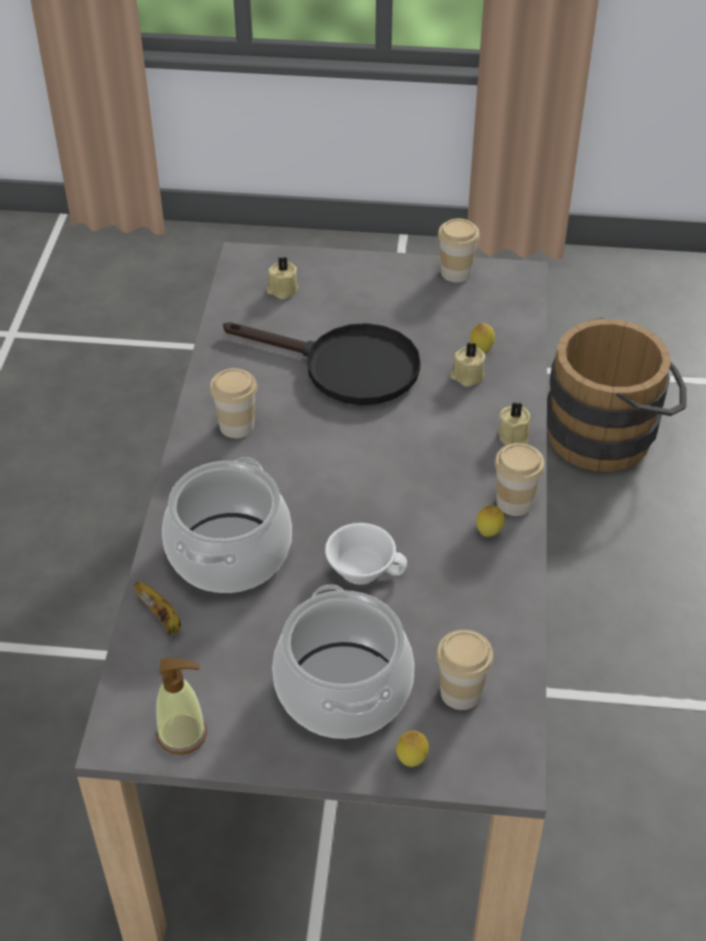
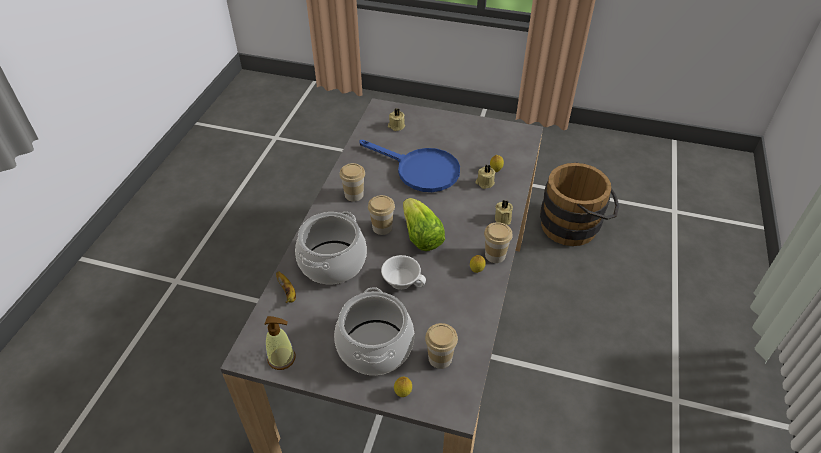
camera: 10 degrees right, 0 degrees up
black frying pan [223,322,421,405] -> blue frying pan [359,140,460,192]
cup [438,218,480,282] -> cup moved to [368,195,395,235]
none -> lettuce [403,198,445,251]

